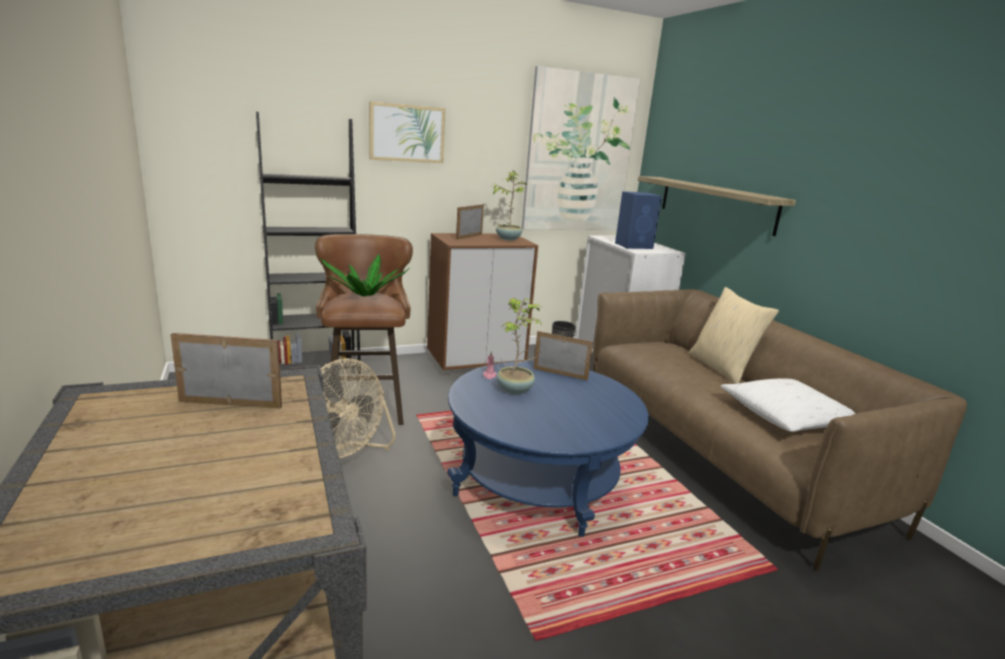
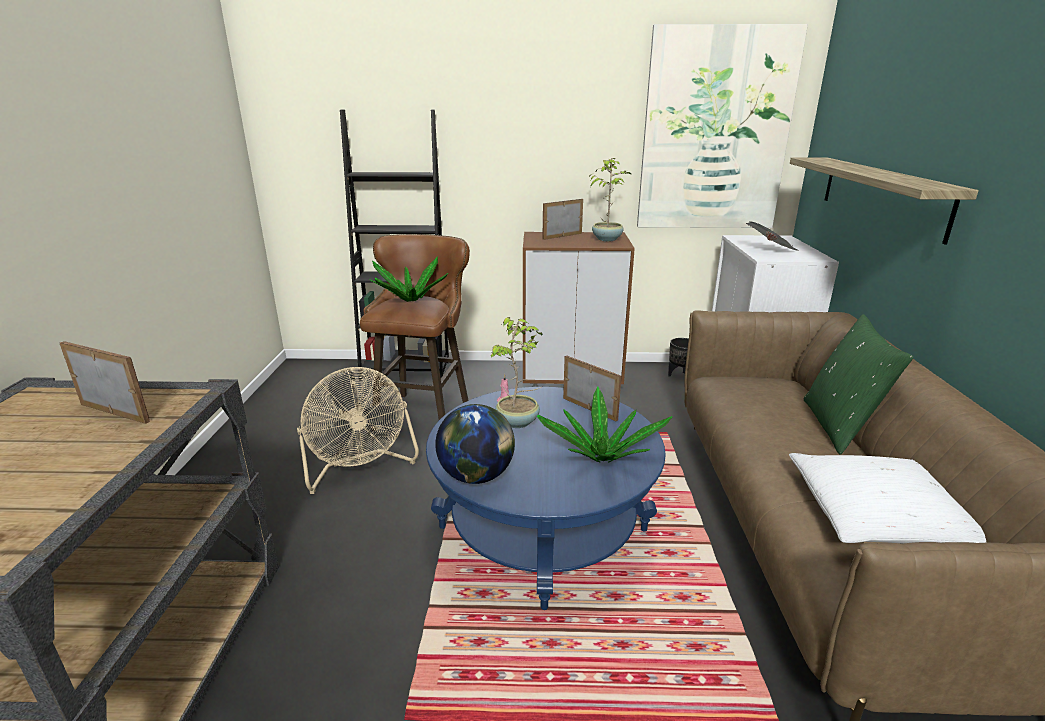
camera: 25 degrees right, 5 degrees up
picture [369,102,445,163] -> none
blue speaker [615,191,662,249] -> newspaper [746,221,799,251]
beige pillow [689,287,779,384] -> green pillow [804,314,914,455]
none -> globe [435,404,515,484]
none -> potted plant [537,387,672,463]

